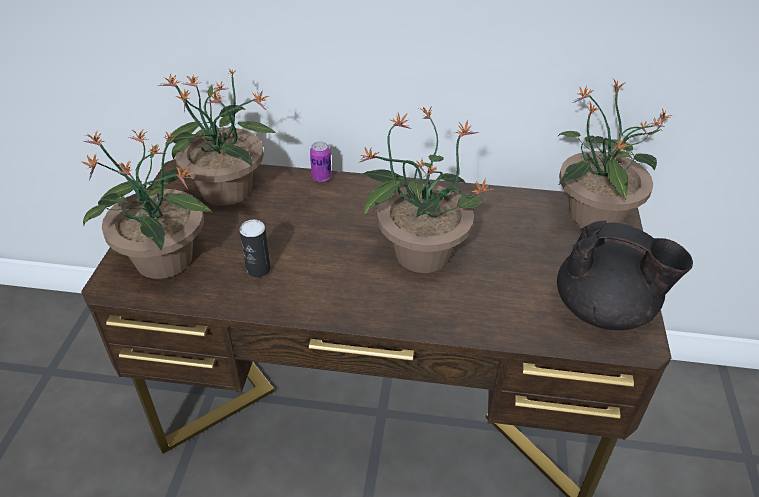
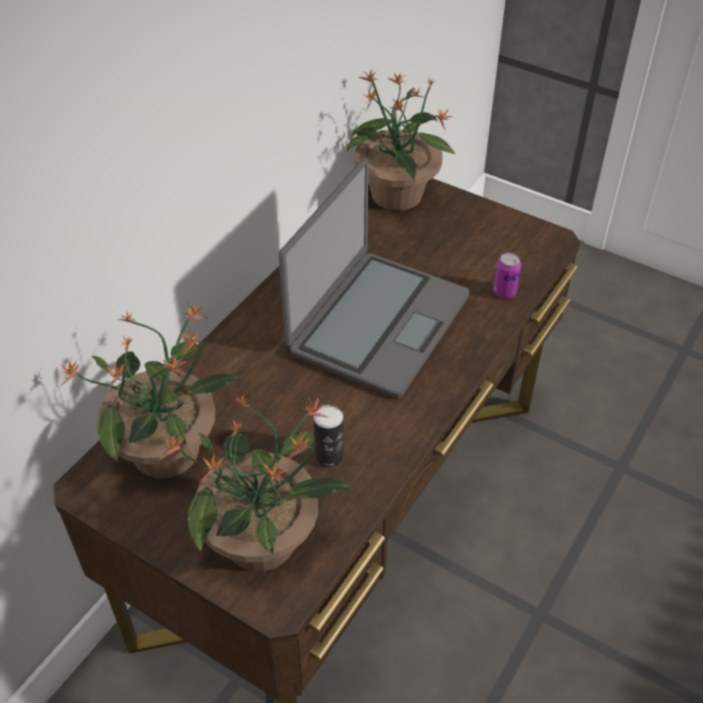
camera: 65 degrees left, 5 degrees up
can [310,142,332,182] -> can moved to [494,253,521,298]
potted plant [360,107,494,273] -> laptop [279,158,470,399]
black teapot [557,221,693,330] -> none

